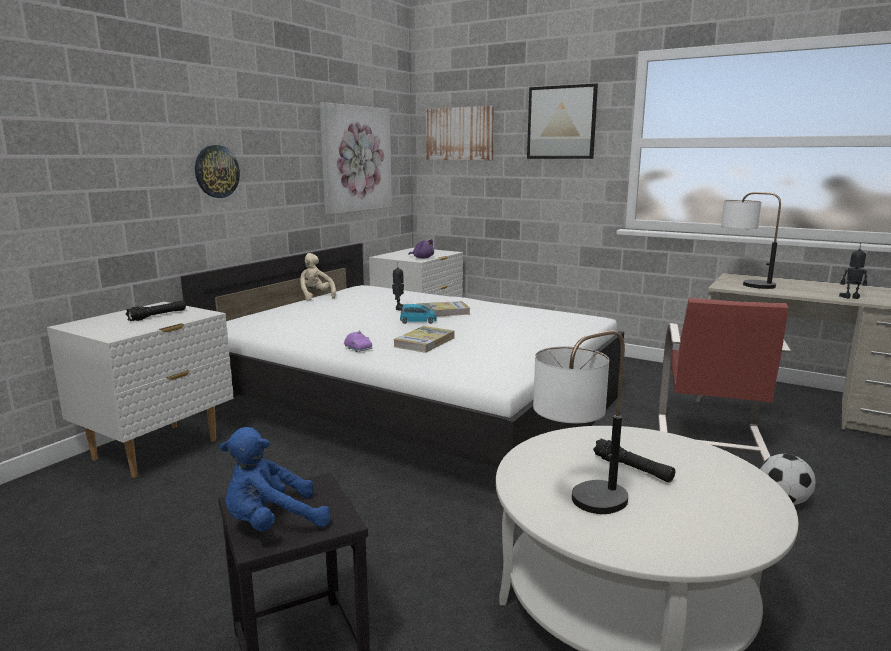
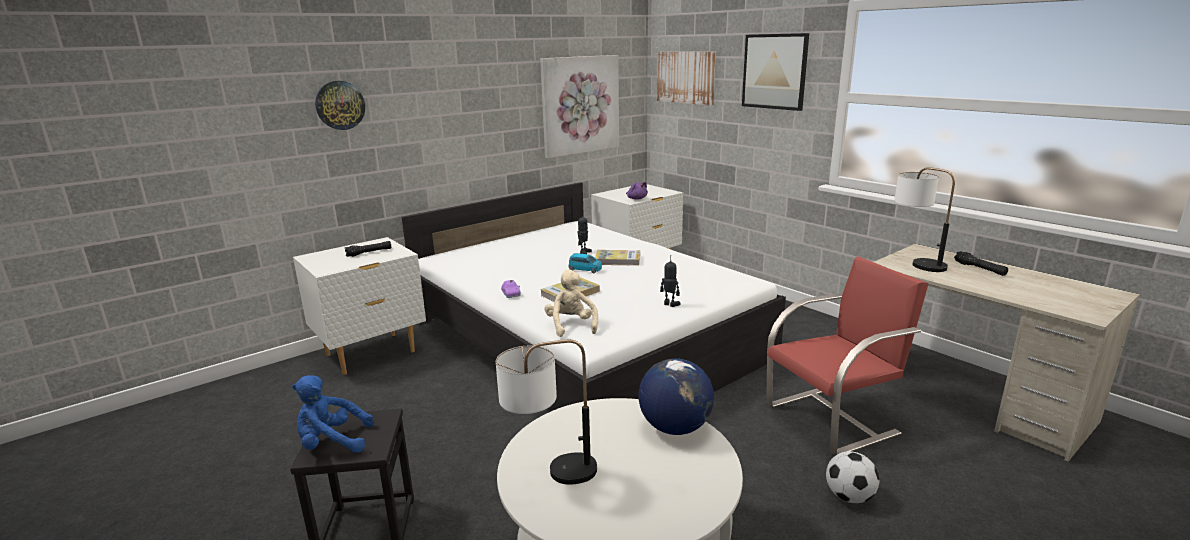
camera: 20 degrees right, 5 degrees up
wall clock [195,145,240,198] -> wall clock moved to [315,81,365,130]
beige plush toy [300,253,336,301] -> beige plush toy moved to [544,270,598,337]
black flashlight [593,439,675,483] -> black flashlight moved to [954,251,1008,276]
red chair [658,298,791,461] -> red chair turned 150 degrees counterclockwise [766,257,929,455]
toy robot [839,243,867,299] -> toy robot moved to [660,255,681,307]
none -> globe [638,358,714,435]

